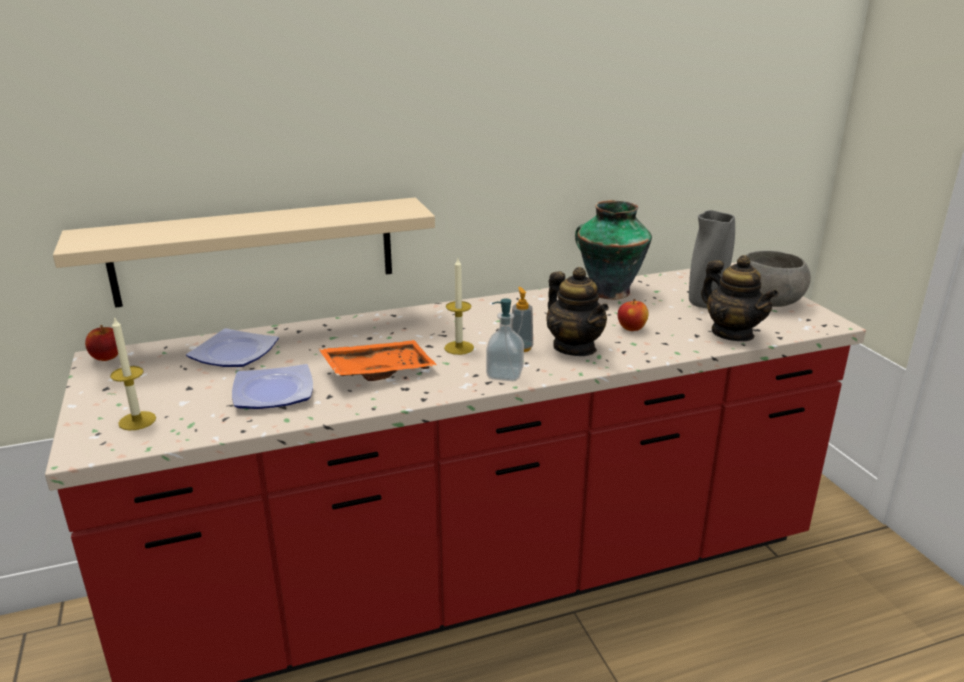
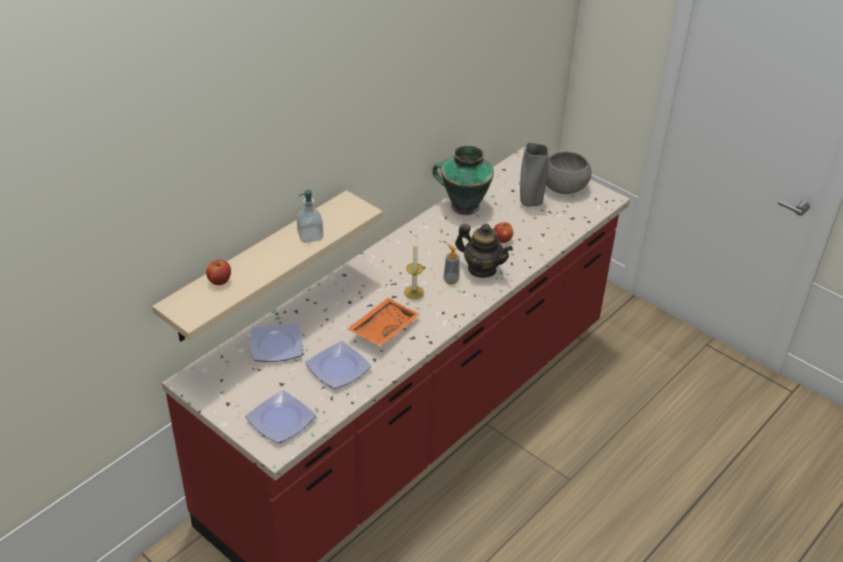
camera: 30 degrees left, 15 degrees up
apple [85,325,118,361] -> apple moved to [206,259,231,285]
candle [110,316,156,431] -> plate [246,390,316,443]
soap dispenser [486,298,524,381] -> soap dispenser moved to [296,190,323,243]
teapot [701,255,779,341] -> none

